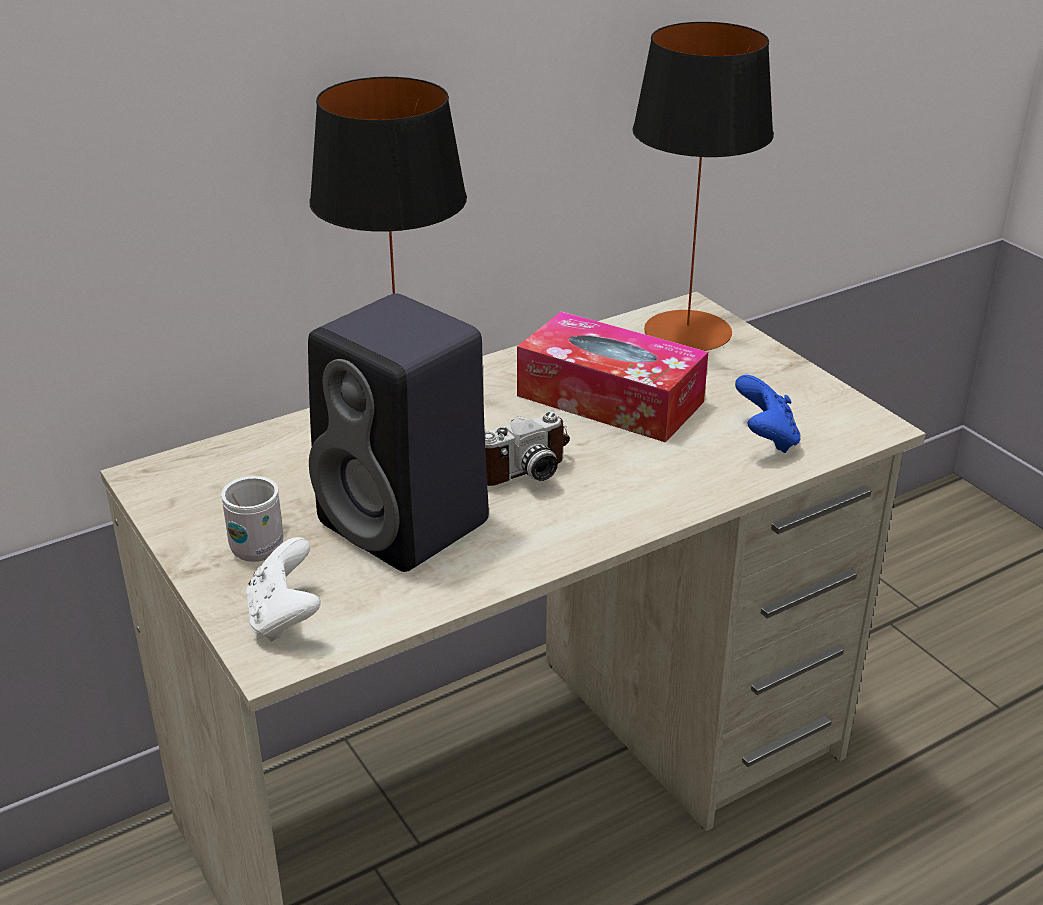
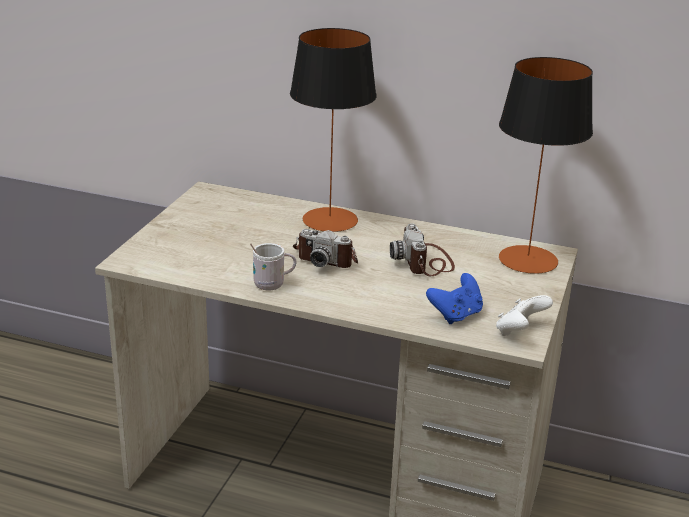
camera: 50 degrees right, 5 degrees down
white mug [221,476,284,562] -> white mug moved to [250,243,296,291]
white game controller [246,537,321,642] -> white game controller moved to [496,295,553,336]
black speaker [308,293,489,572] -> none
tissue box [517,311,708,443] -> camera [390,224,455,276]

